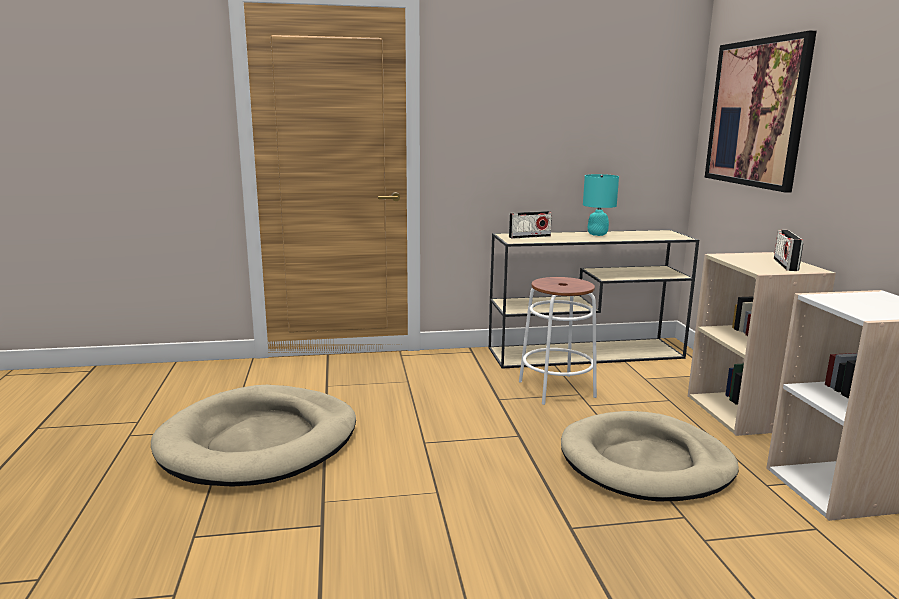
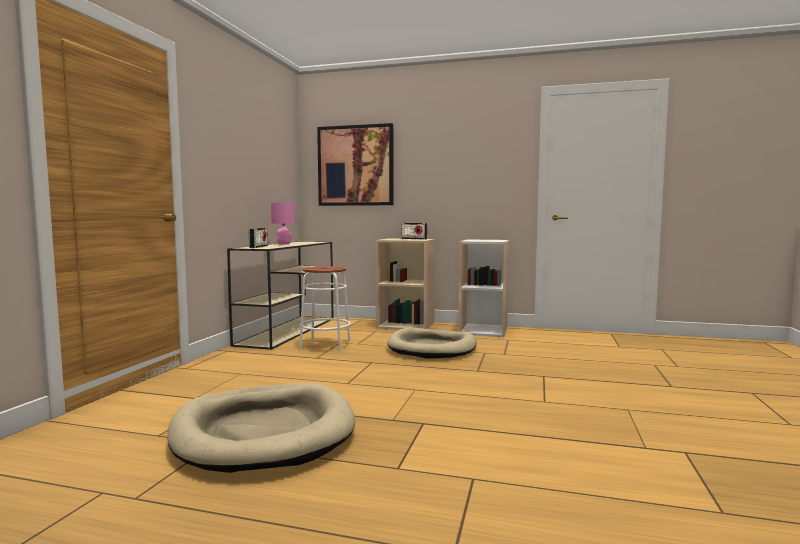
camera: 65 degrees left, 10 degrees down
turquoise table lamp [583,174,619,236] -> pink table lamp [271,202,295,245]

